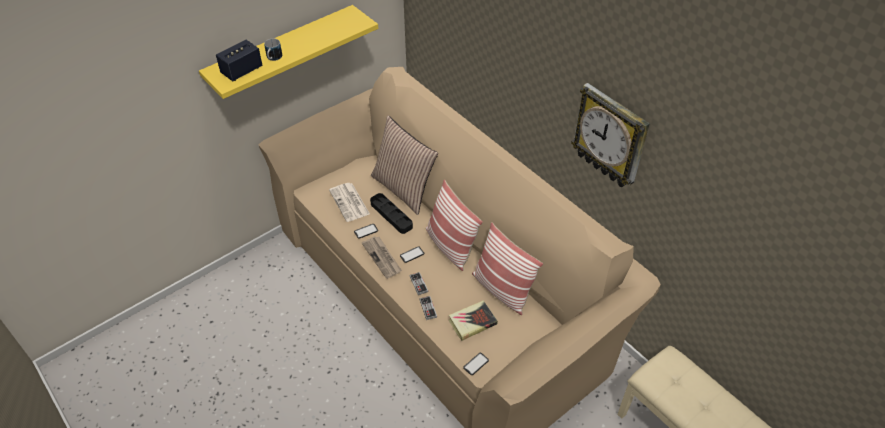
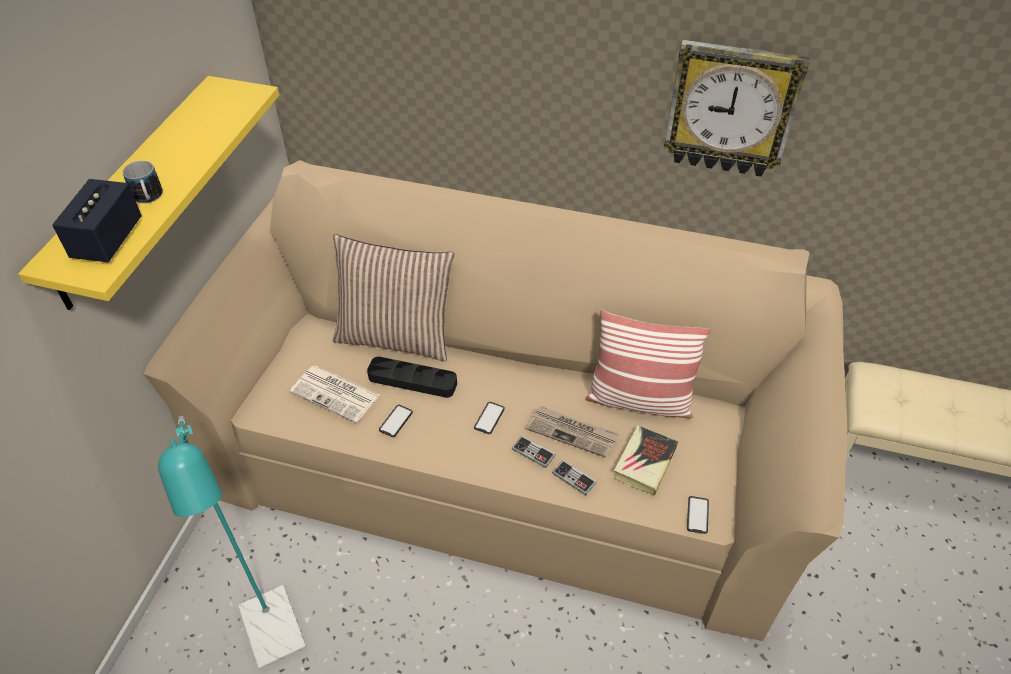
camera: 35 degrees left, 0 degrees up
newspaper [362,236,402,279] -> newspaper moved to [525,406,619,458]
pillow [426,180,483,271] -> none
none -> turquoise floor lamp [158,416,306,670]

